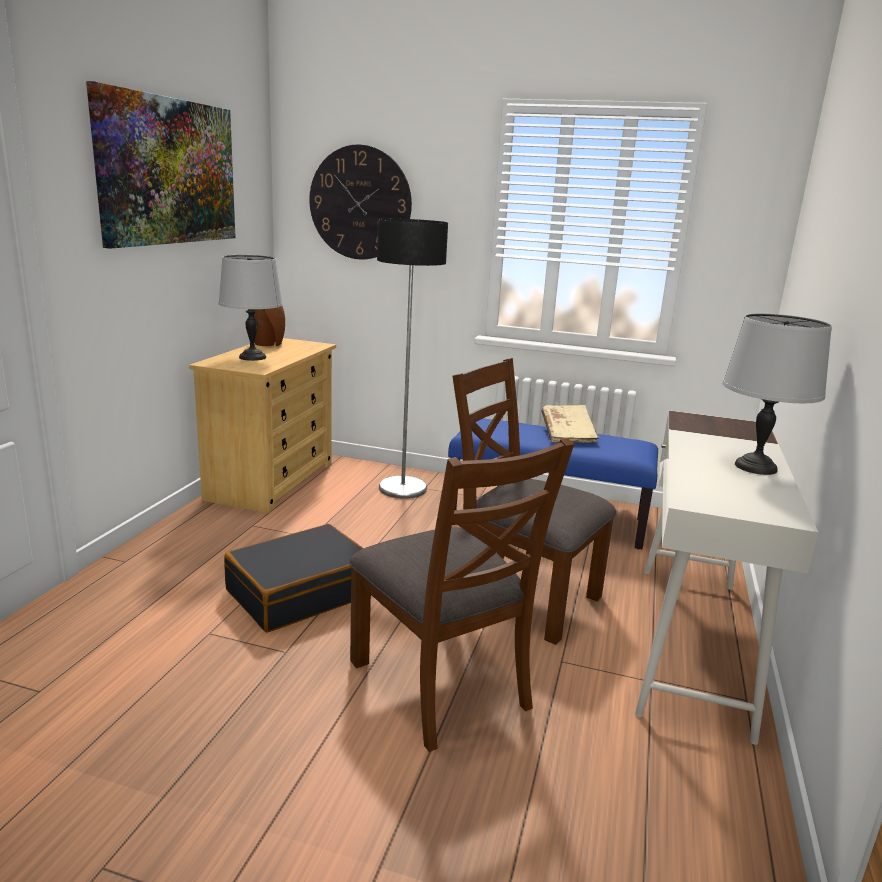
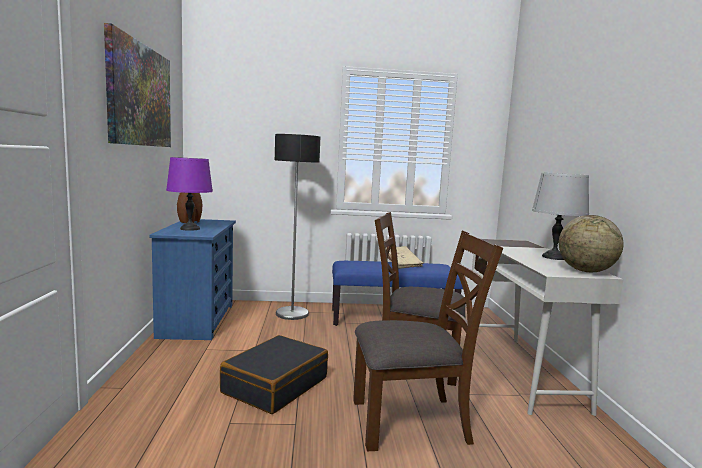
camera: 20 degrees left, 10 degrees down
beige dresser [189,338,336,513] -> blue dresser [149,219,236,340]
grey table lamp [219,255,283,361] -> purple table lamp [166,157,213,231]
wall clock [309,144,412,260] -> none
brown chair [349,438,574,752] -> brown chair turned 45 degrees counterclockwise [353,230,503,451]
none -> globe [559,215,623,272]

